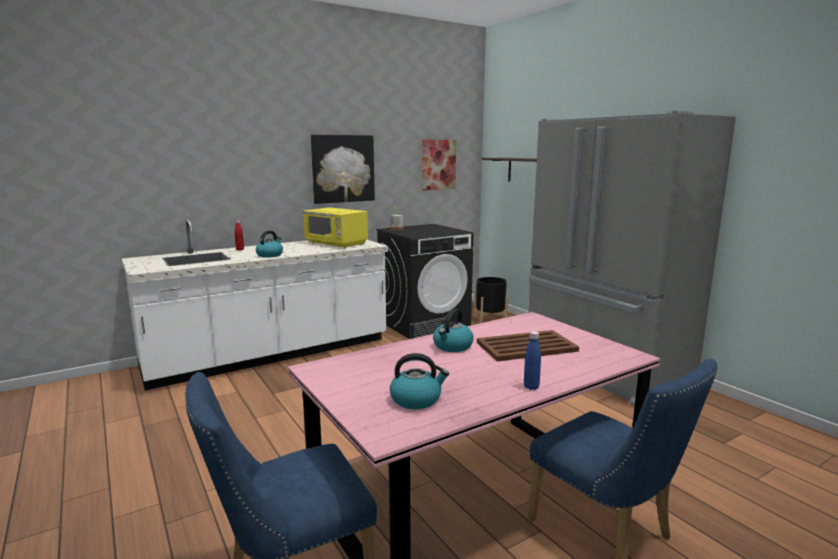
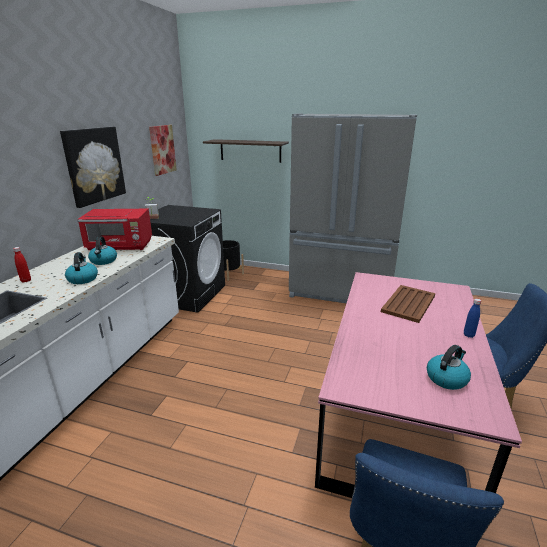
camera: 40 degrees left, 10 degrees up
yellow microwave [302,207,368,248] -> red microwave [77,209,152,250]
kettle [433,309,474,352] -> kettle moved to [88,236,117,265]

